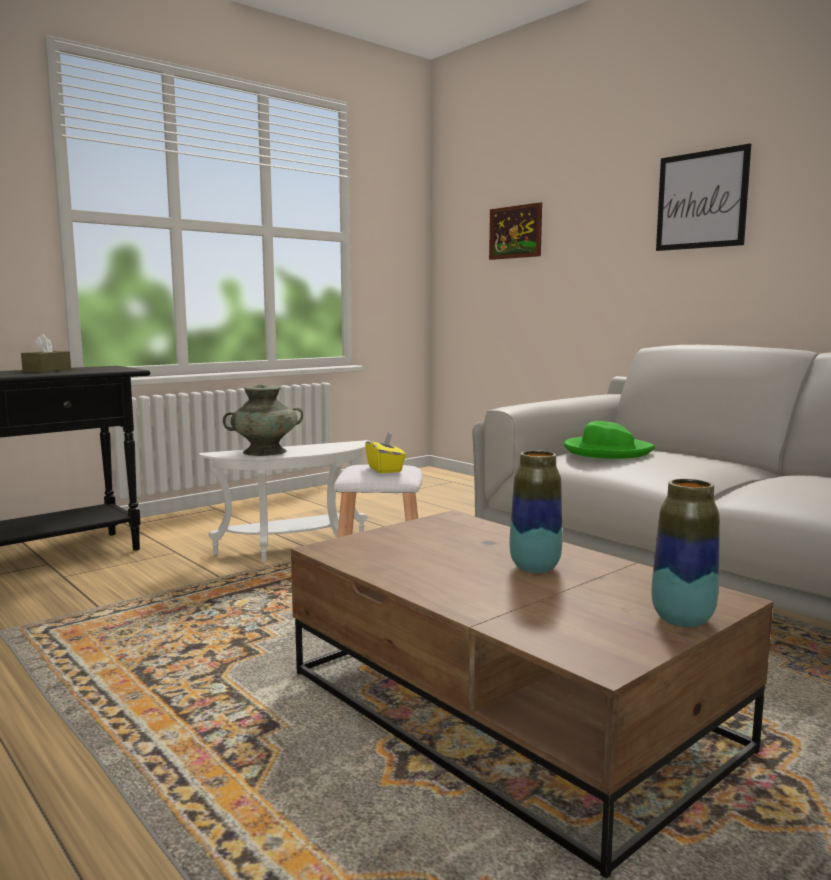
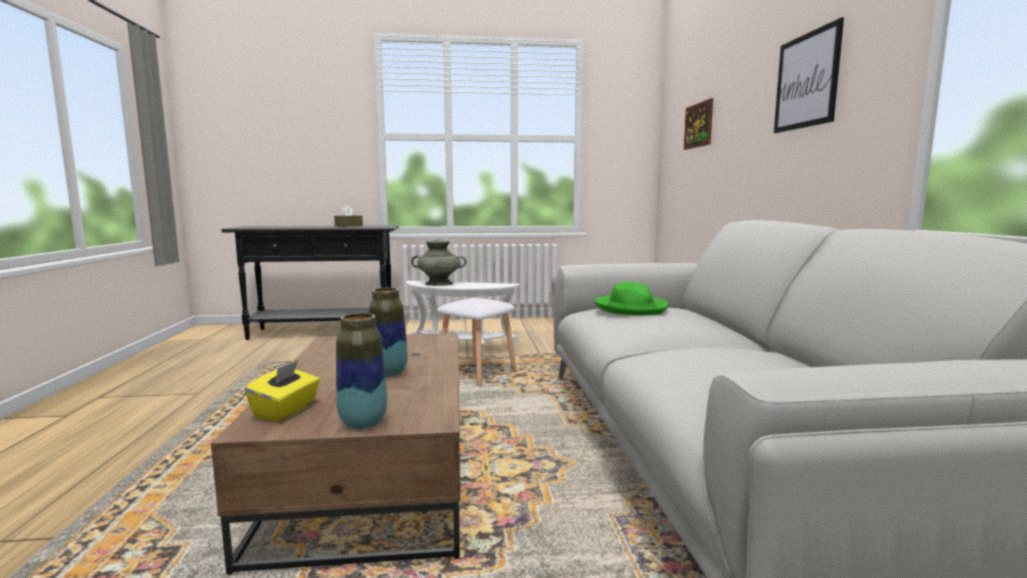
camera: 35 degrees right, 0 degrees up
yellow tissue box [365,433,406,473] -> yellow tissue box moved to [245,361,320,421]

